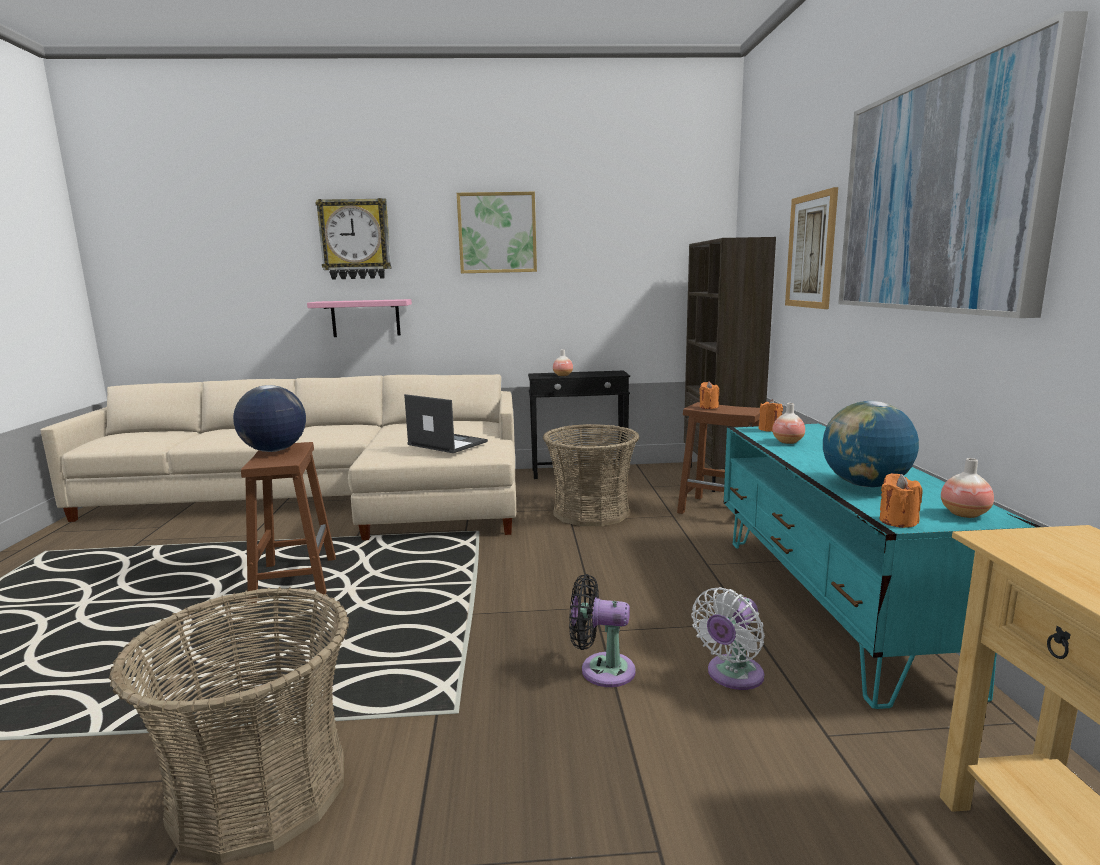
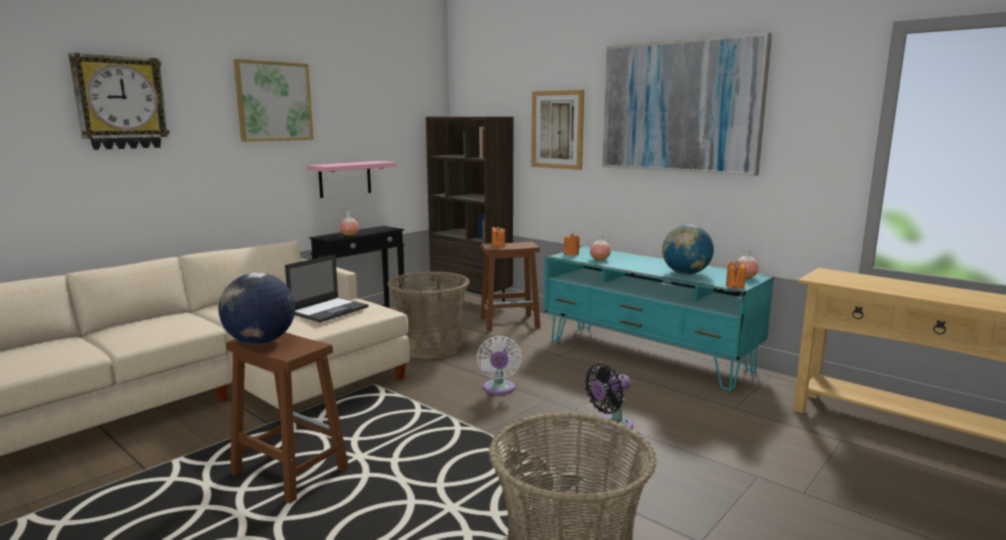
camera: 45 degrees left, 0 degrees up
pink shelf [307,299,412,337] -> pink shelf moved to [307,161,396,198]
laptop [404,394,488,453] -> laptop turned 135 degrees clockwise [285,254,368,323]
white fan [691,587,765,690] -> white fan moved to [476,336,522,395]

